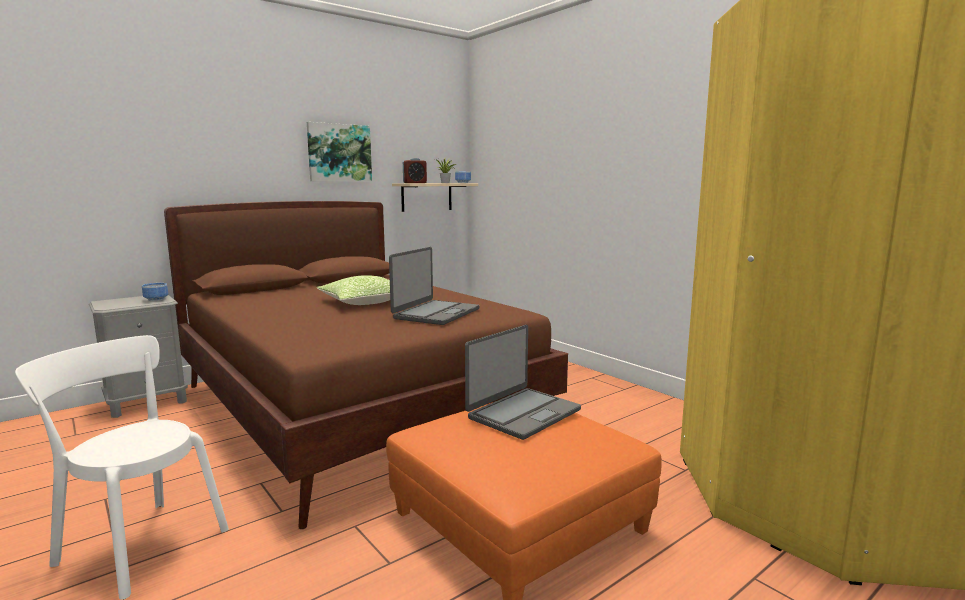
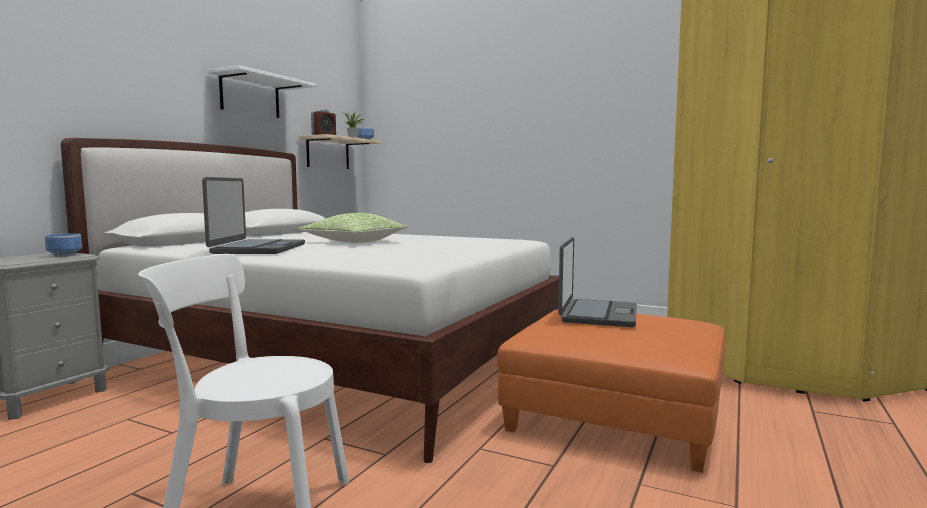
camera: 25 degrees left, 5 degrees down
brown bed [164,201,568,529] -> white bed [61,138,559,463]
picture [307,122,372,181] -> white shelf [207,65,316,118]
laptop [389,247,480,325] -> laptop moved to [202,177,305,254]

